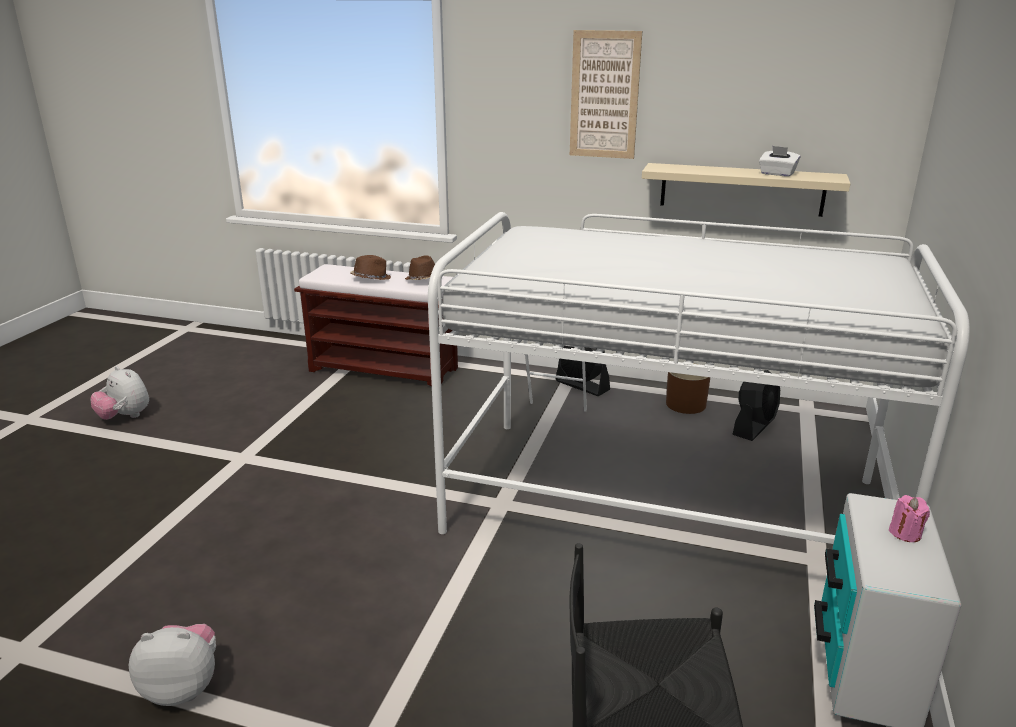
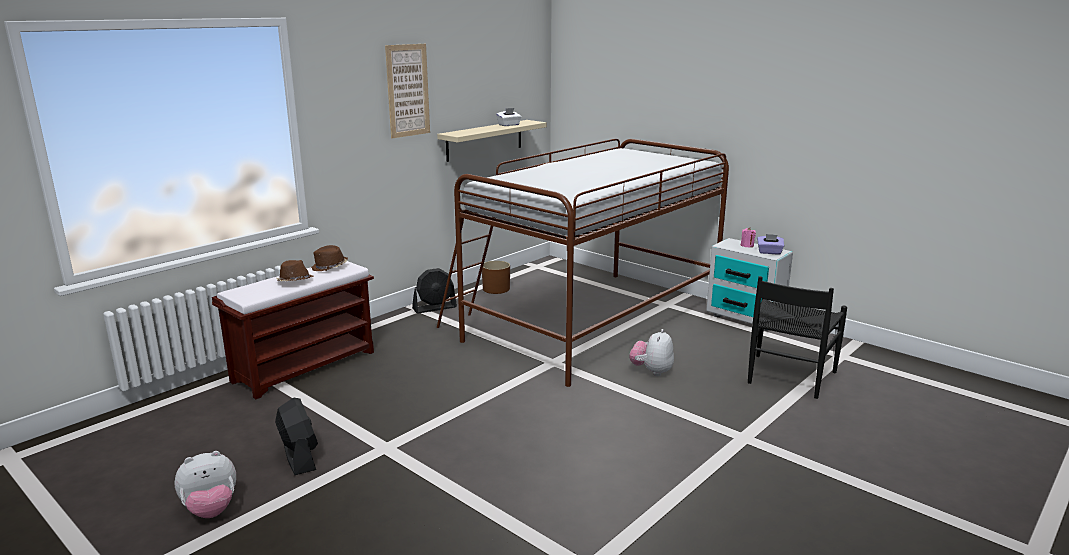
camera: 65 degrees left, 5 degrees down
plush toy [129,624,216,706] -> plush toy moved to [629,329,674,376]
white bed [428,212,970,544] -> brown bed [437,139,729,387]
black fan [733,370,780,441] -> black fan moved to [275,398,318,475]
none -> purple tissue box [757,234,784,254]

